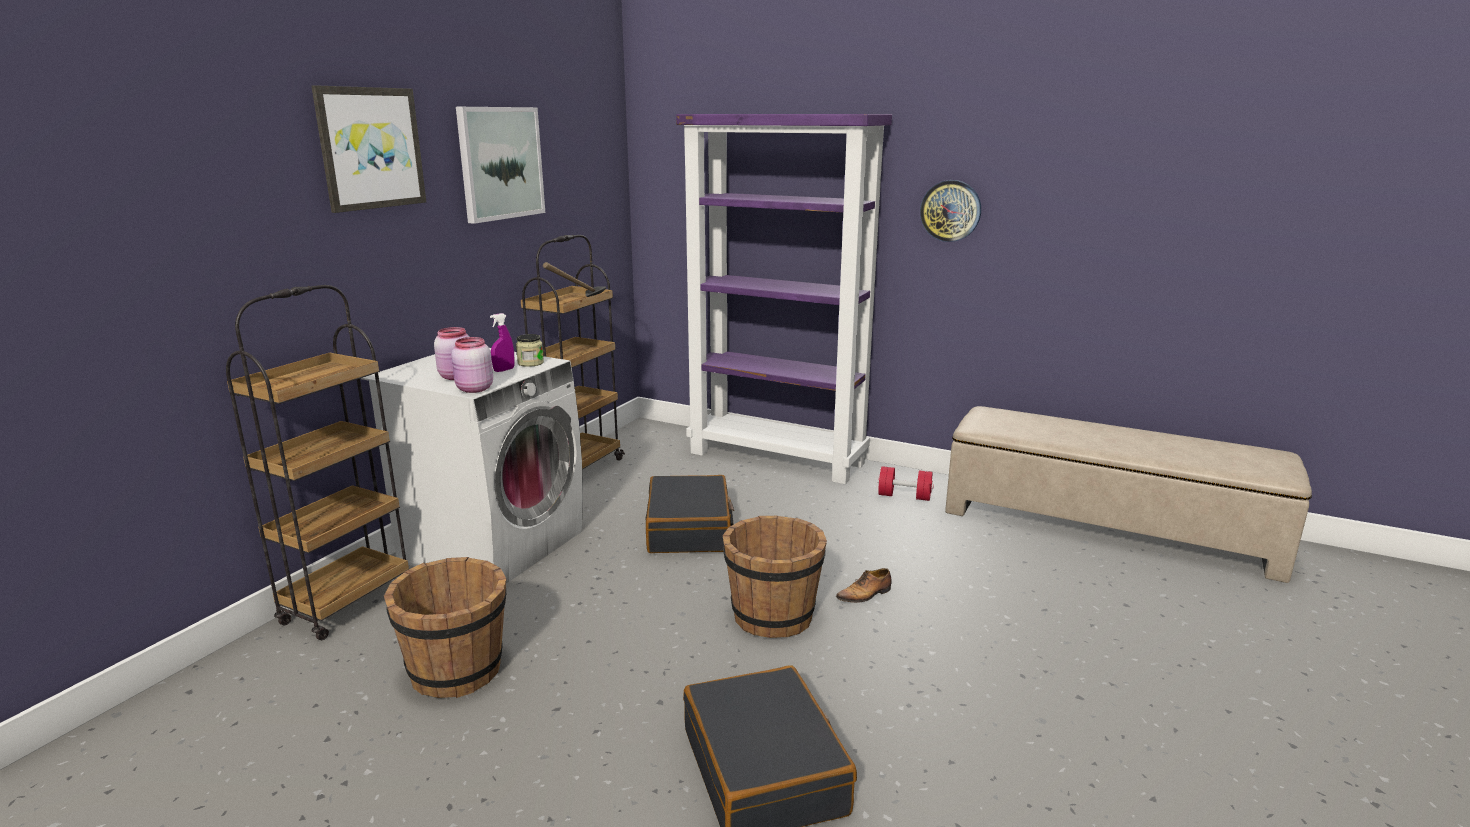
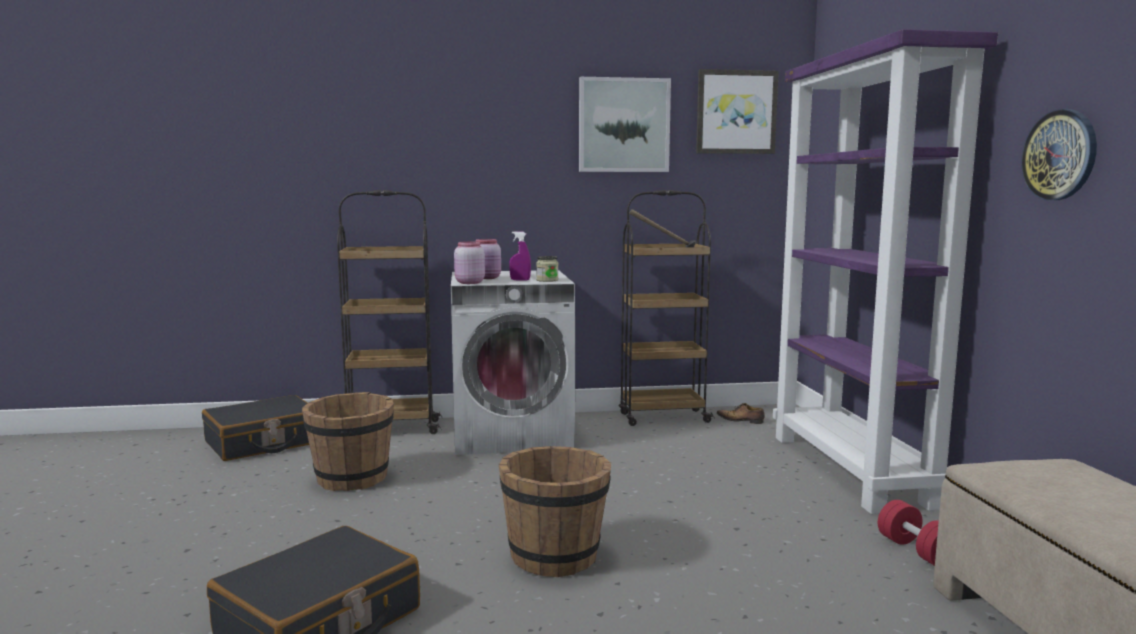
camera: 55 degrees right, 10 degrees down
picture [311,85,426,213] -> picture moved to [696,69,779,154]
black suitcase [645,475,734,553] -> black suitcase moved to [202,395,309,461]
shoe [836,568,892,603] -> shoe moved to [717,403,765,424]

